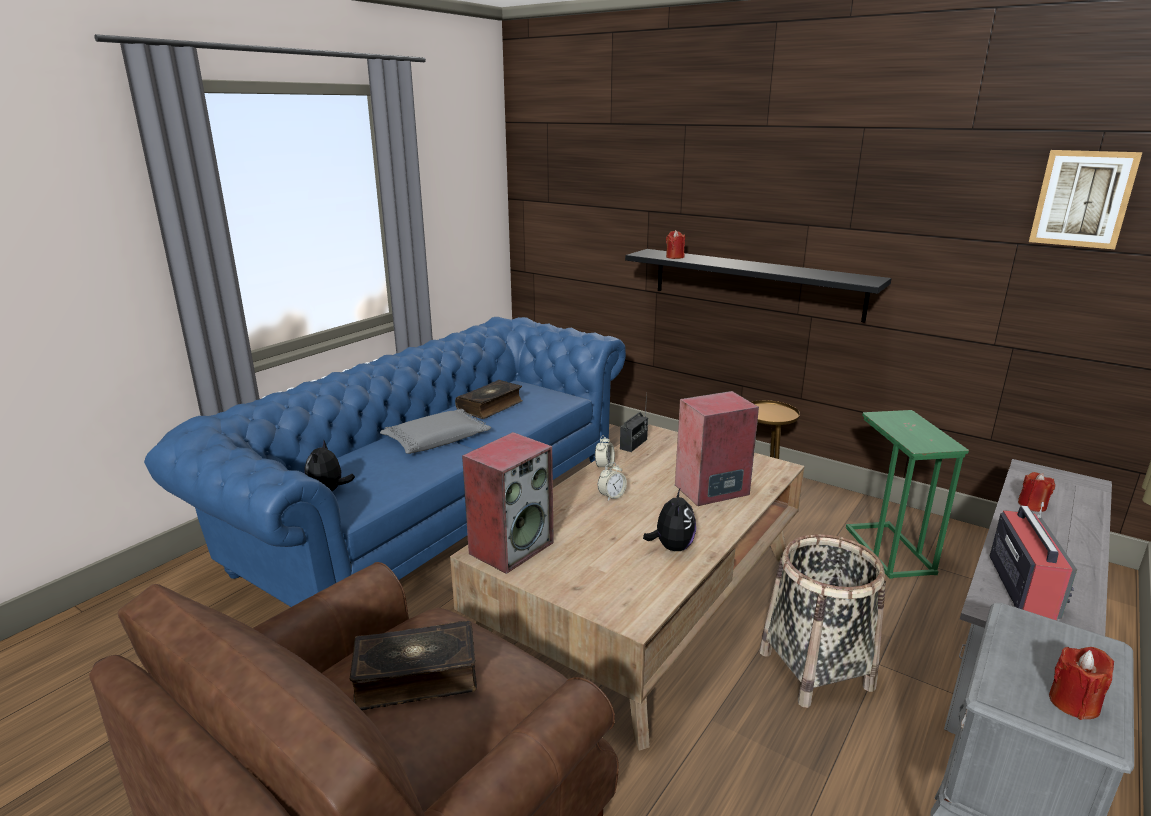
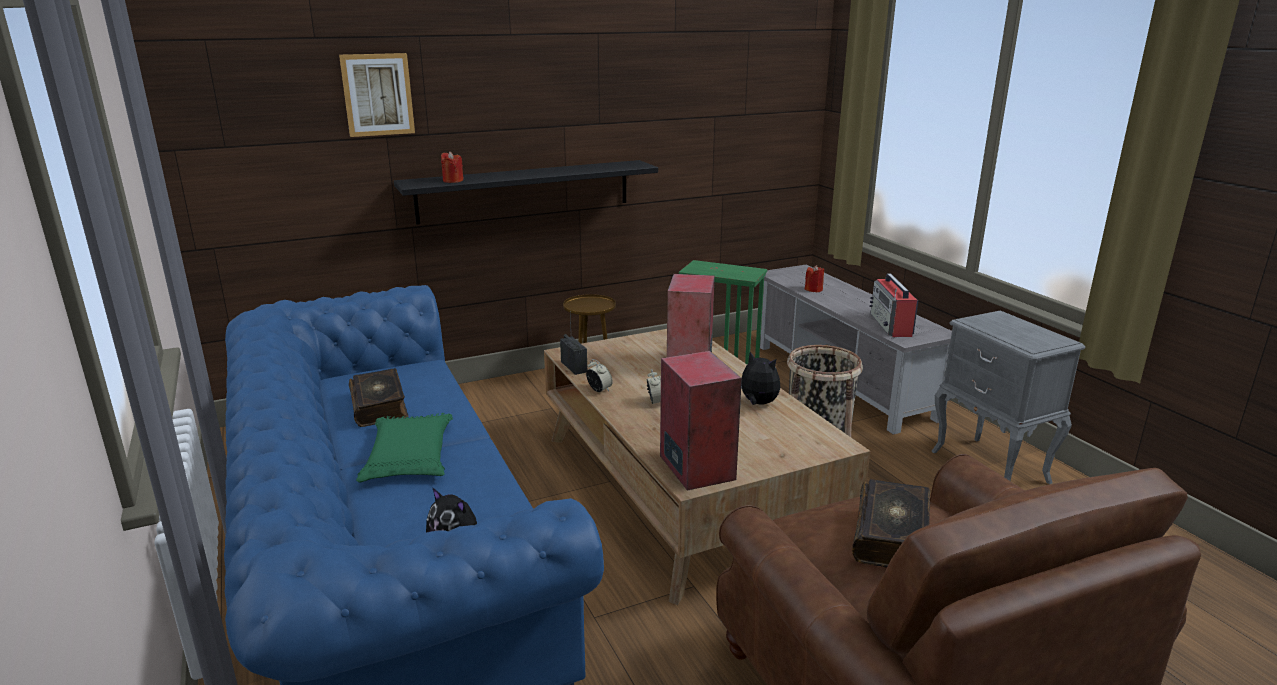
camera: 60 degrees left, 0 degrees up
grey pillow [380,409,491,454] -> green pillow [356,412,453,482]
radio [989,502,1077,620] -> radio turned 135 degrees counterclockwise [869,273,918,337]
picture [1029,150,1142,249] -> picture moved to [339,53,415,137]
red candle [1049,647,1114,720] -> none

